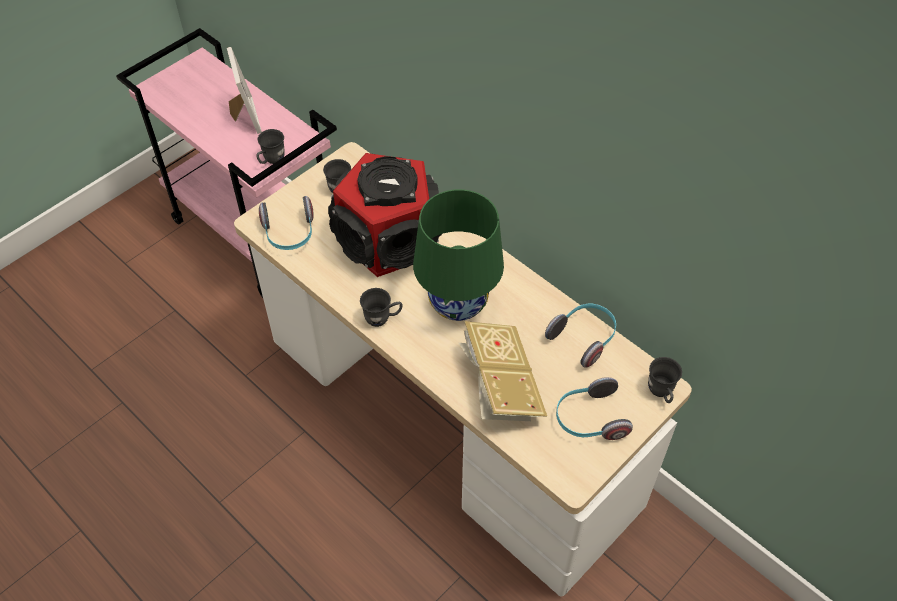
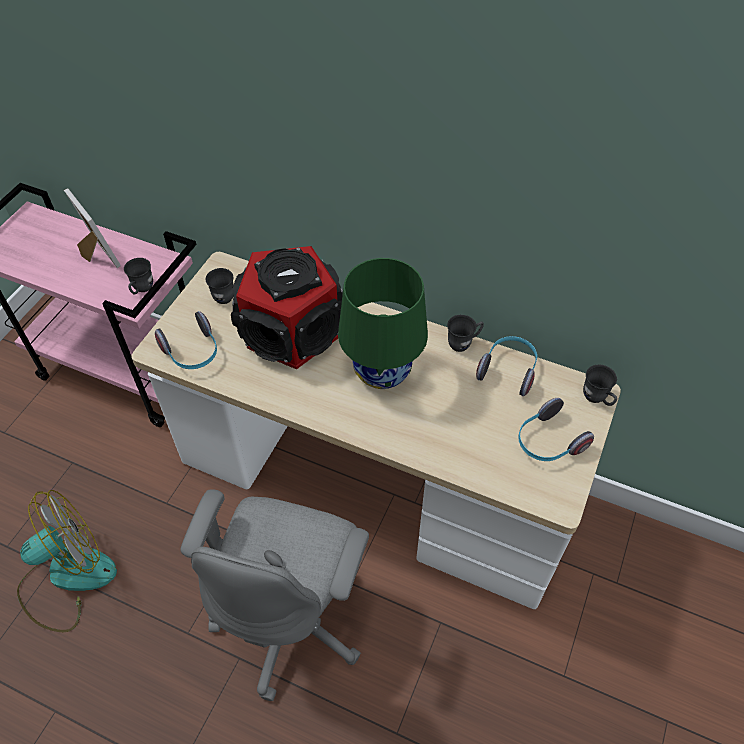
camera: 20 degrees left, 0 degrees up
grey mug [360,288,403,327] -> grey mug moved to [447,315,484,352]
book [459,321,547,421] -> none
none -> fan [17,490,117,632]
none -> grey office chair [180,489,369,701]

